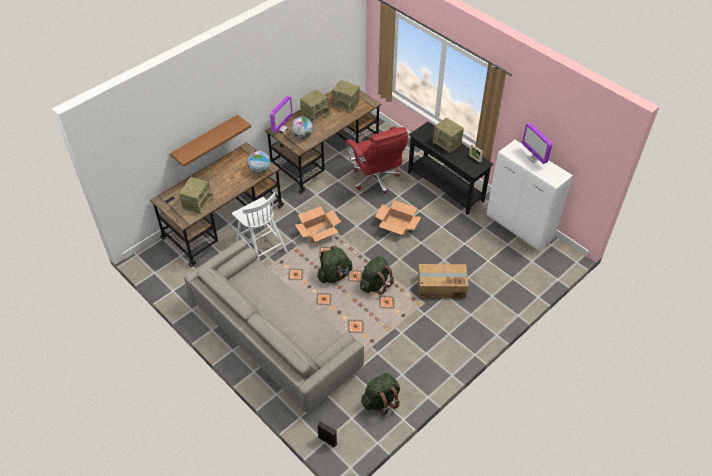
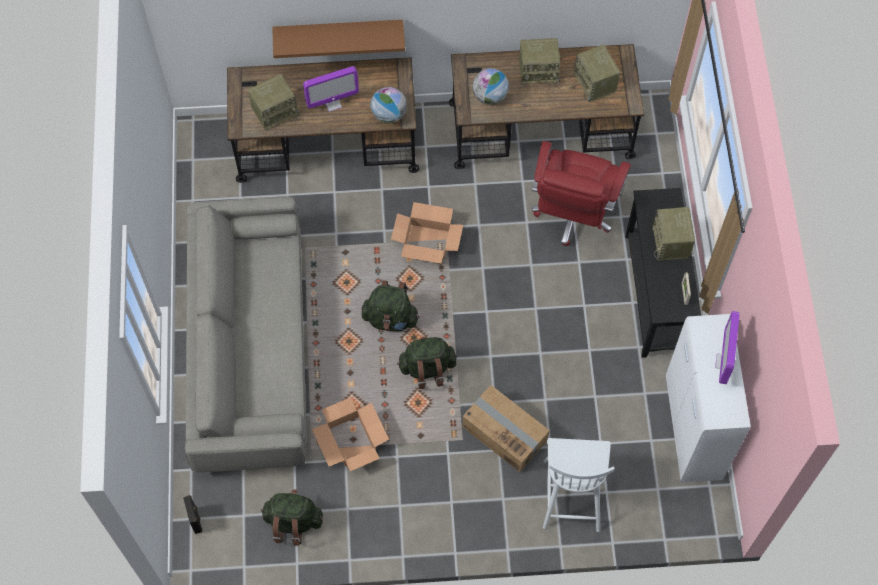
camera: 40 degrees right, 15 degrees up
white chair [232,193,288,261] -> white chair moved to [543,438,615,532]
monitor [270,96,293,133] -> monitor moved to [303,66,359,112]
cardboard box [375,200,421,236] -> cardboard box moved to [312,397,389,471]

